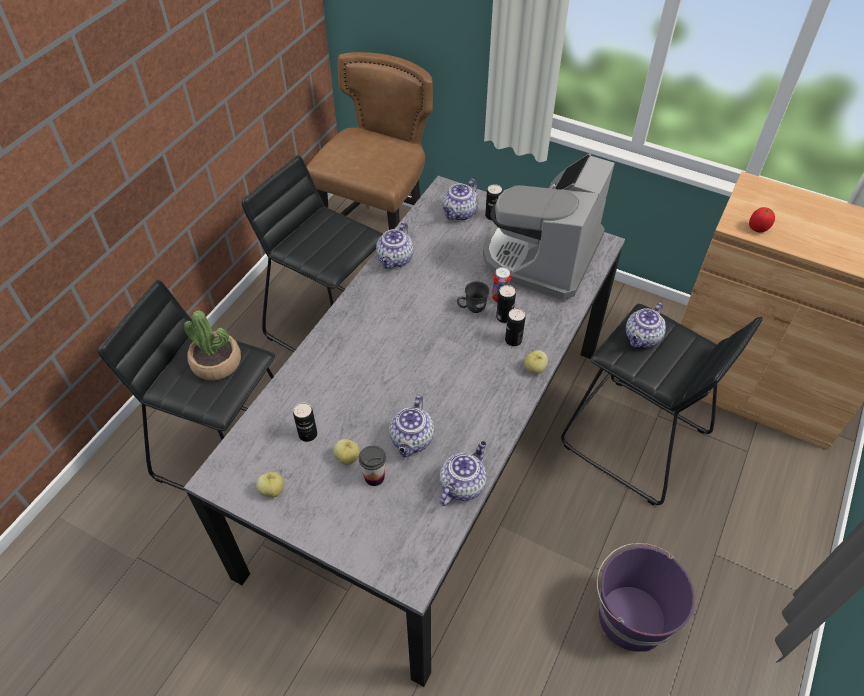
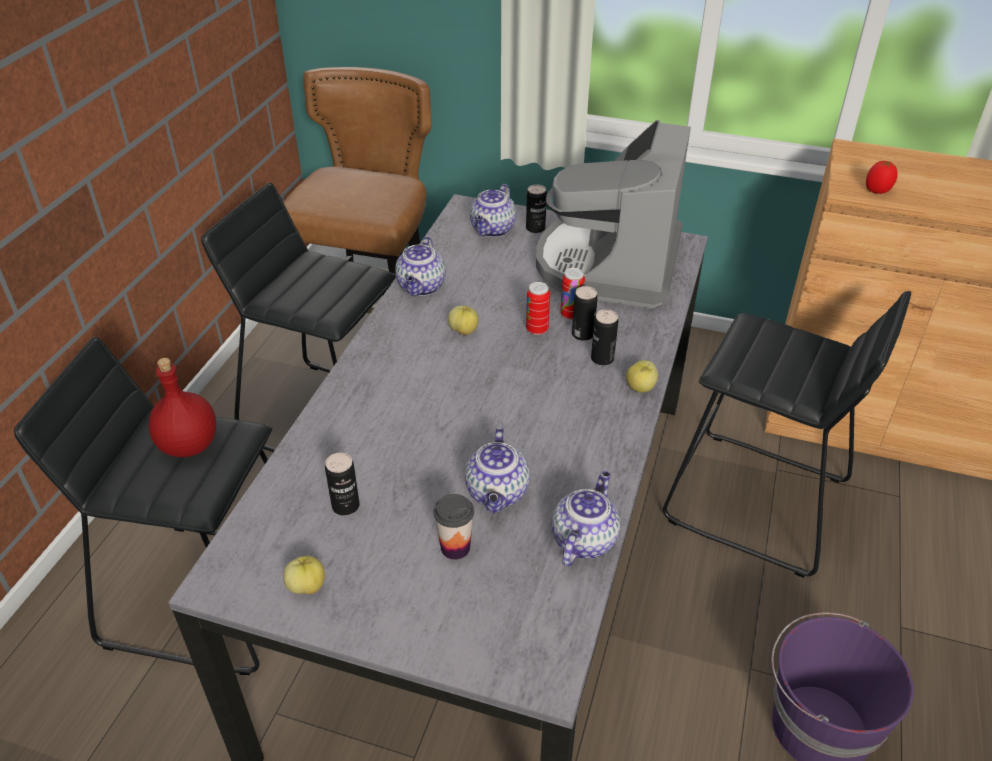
camera: 10 degrees left, 10 degrees down
potted plant [184,310,241,380] -> red bottle [149,358,216,457]
apple [333,439,360,465] -> apple moved to [448,306,478,335]
grey mug [457,281,489,313] -> can [526,282,550,335]
teapot [626,302,666,348] -> none

